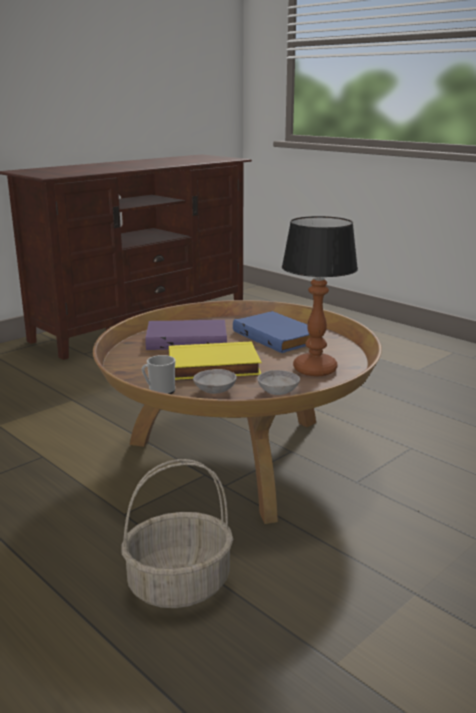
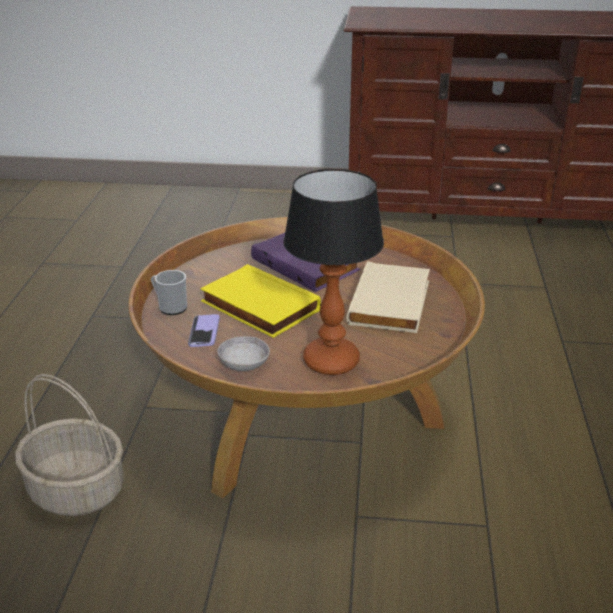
camera: 50 degrees right, 10 degrees up
grey bowl [193,369,237,394] -> phone [188,314,220,347]
blue book [233,311,311,353] -> beige book [347,261,430,333]

